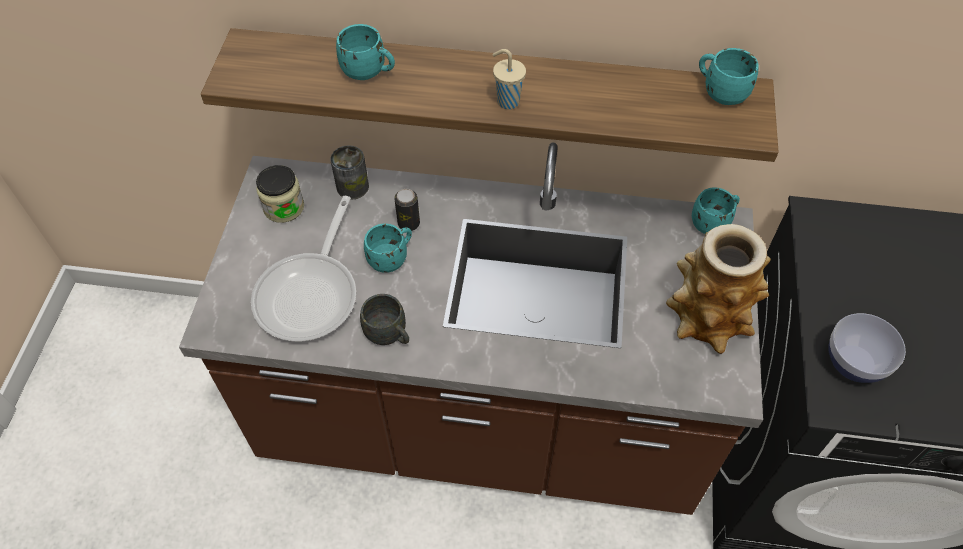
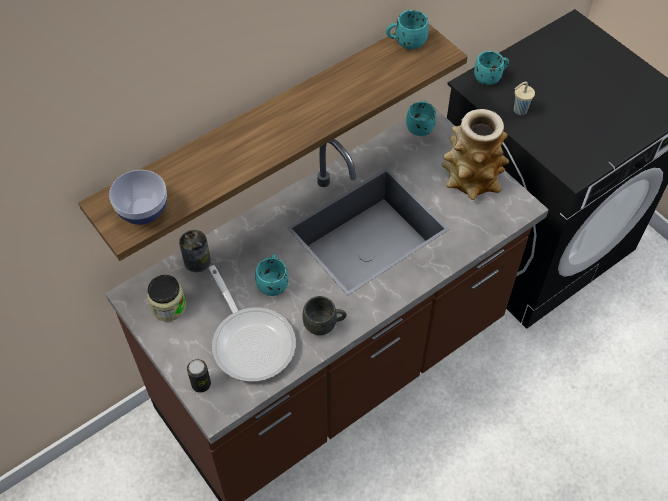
camera: 45 degrees left, 0 degrees up
turquoise mug [336,24,395,80] -> turquoise mug moved to [474,51,509,85]
can [394,189,420,231] -> can moved to [187,359,211,393]
beige cup [492,49,526,110] -> beige cup moved to [514,82,535,115]
bowl [828,313,906,383] -> bowl moved to [109,170,167,225]

